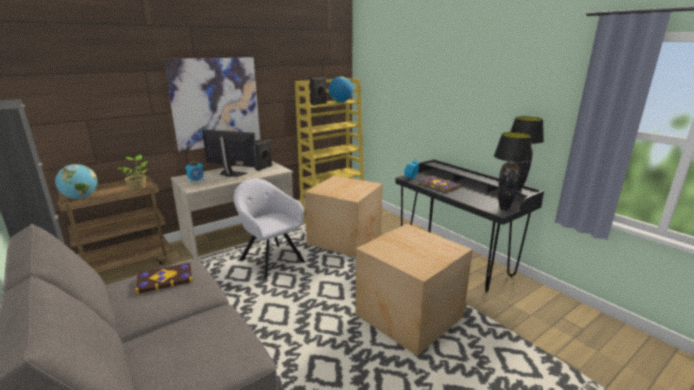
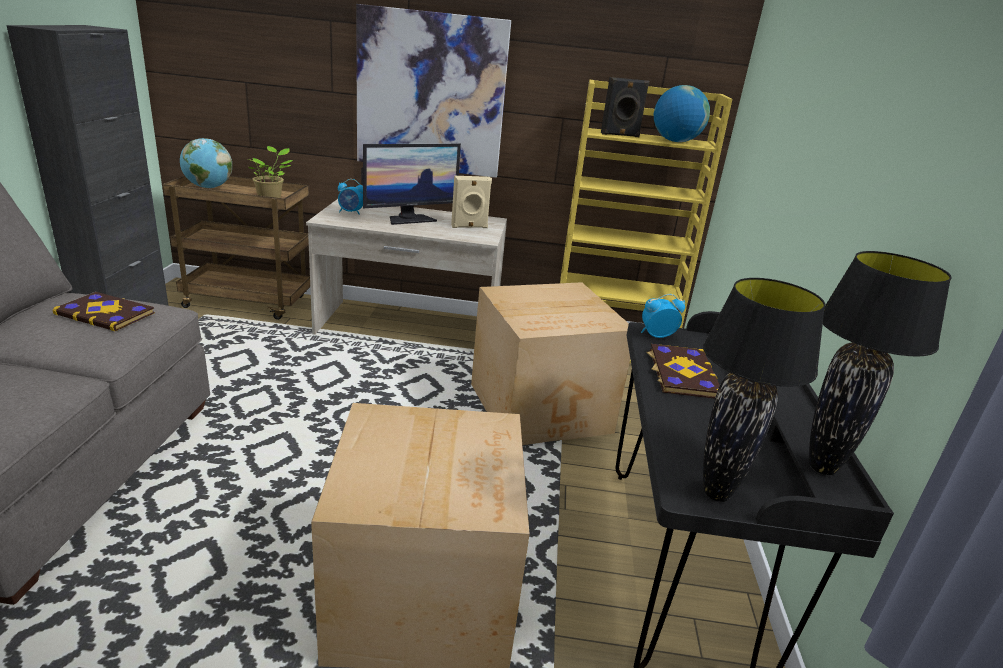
camera: 40 degrees right, 5 degrees up
monitor [202,129,258,177] -> monitor turned 90 degrees clockwise [361,143,461,225]
grey armchair [234,179,305,280] -> none
black speaker [255,139,272,171] -> beige speaker [451,176,492,228]

